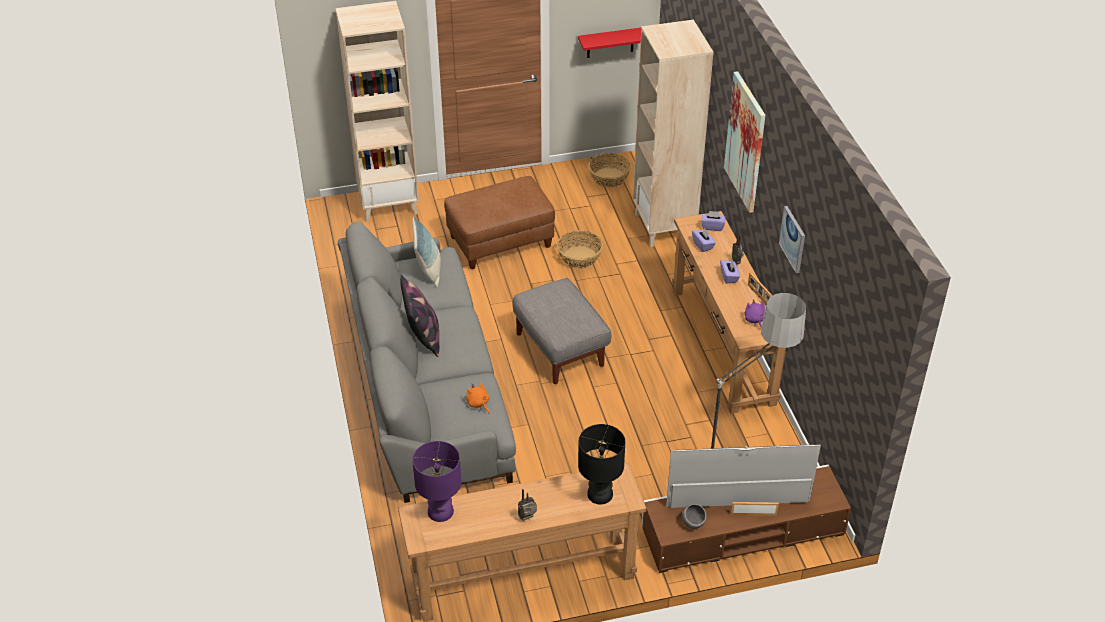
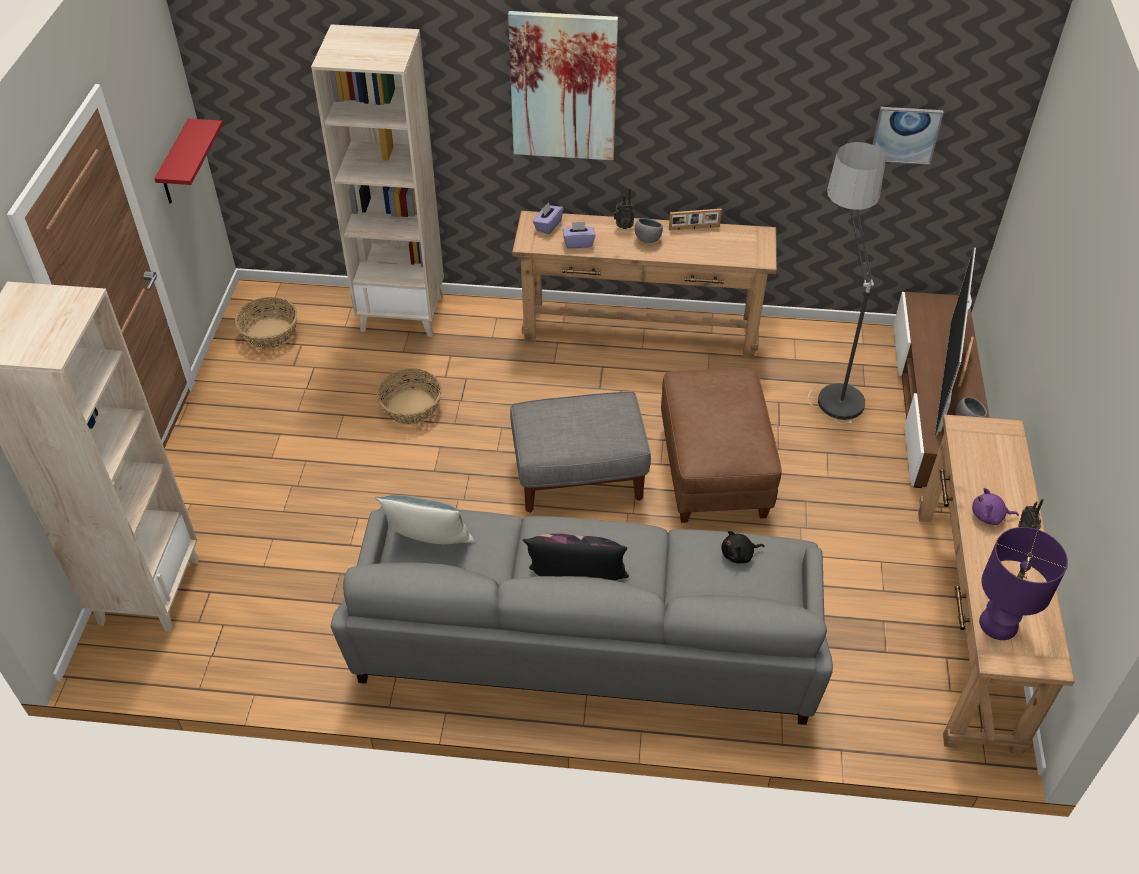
camera: 70 degrees left, 5 degrees up
brown ottoman [444,176,555,269] -> brown ottoman moved to [661,368,781,523]
orange plush toy [466,383,489,413] -> black plush toy [721,531,765,563]
black table lamp [578,424,625,504] -> none
purple tissue box [720,260,740,284] -> grey bowl [635,218,663,243]
purple plush toy [744,299,765,327] -> purple plush toy moved to [972,488,1019,525]
picture [779,206,805,273] -> picture moved to [872,107,944,165]

